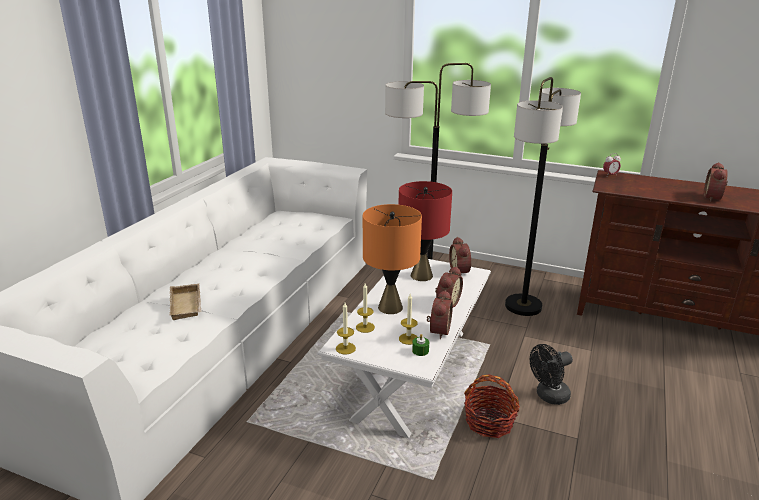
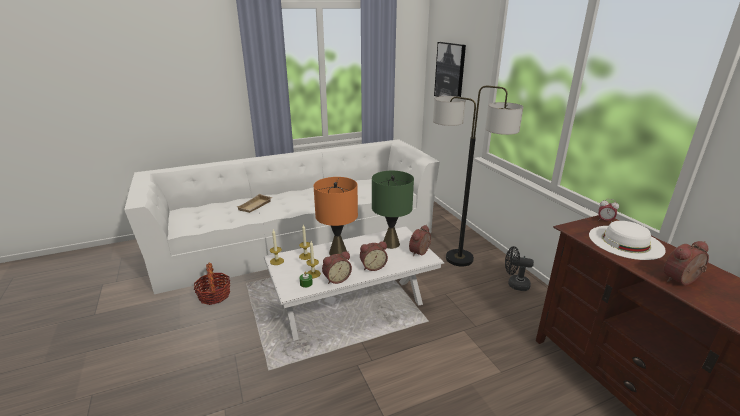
camera: 45 degrees right, 0 degrees up
red table lamp [398,181,452,281] -> green table lamp [372,171,414,249]
basket [464,375,520,438] -> basket moved to [194,263,230,305]
floor lamp [505,77,581,316] -> none
black fan [530,344,573,405] -> black fan moved to [505,246,534,291]
none -> picture [434,42,466,97]
none -> white hat [589,221,666,260]

